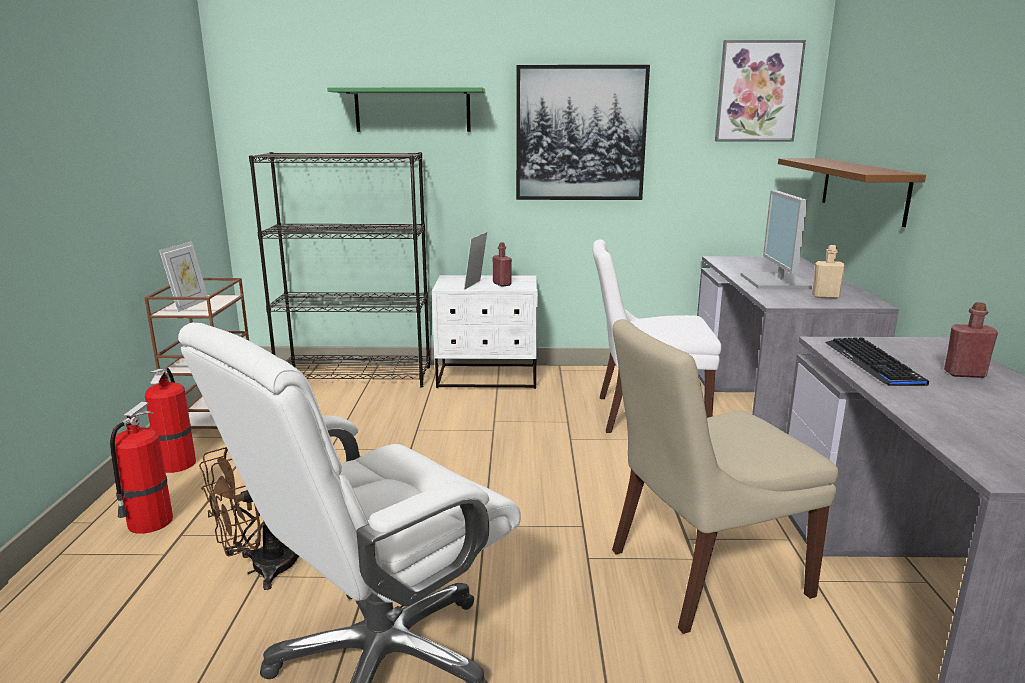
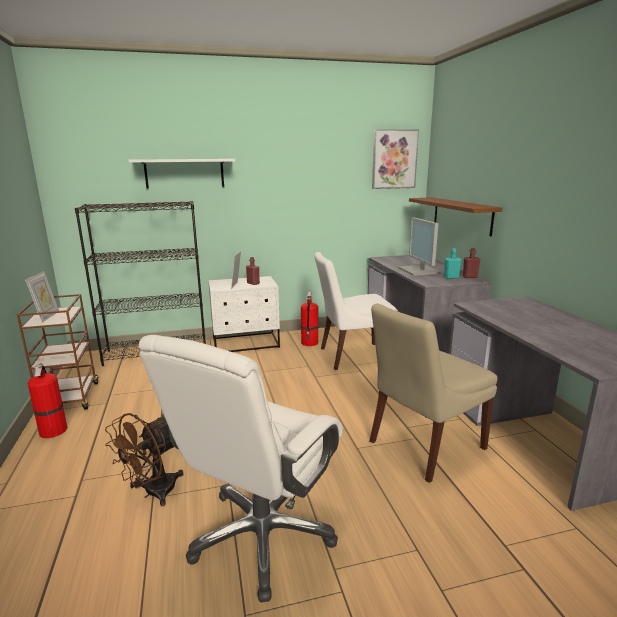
camera: 15 degrees left, 0 degrees up
fire extinguisher [110,402,173,534] -> fire extinguisher moved to [301,292,318,346]
green shelf [327,87,485,132] -> white shelf [129,159,235,188]
picture [516,65,650,200] -> none
beige bottle [812,245,846,299] -> turquoise bottle [444,248,461,279]
keyboard [825,338,929,386] -> none
red bottle [944,302,998,378] -> red bottle moved to [463,248,480,278]

